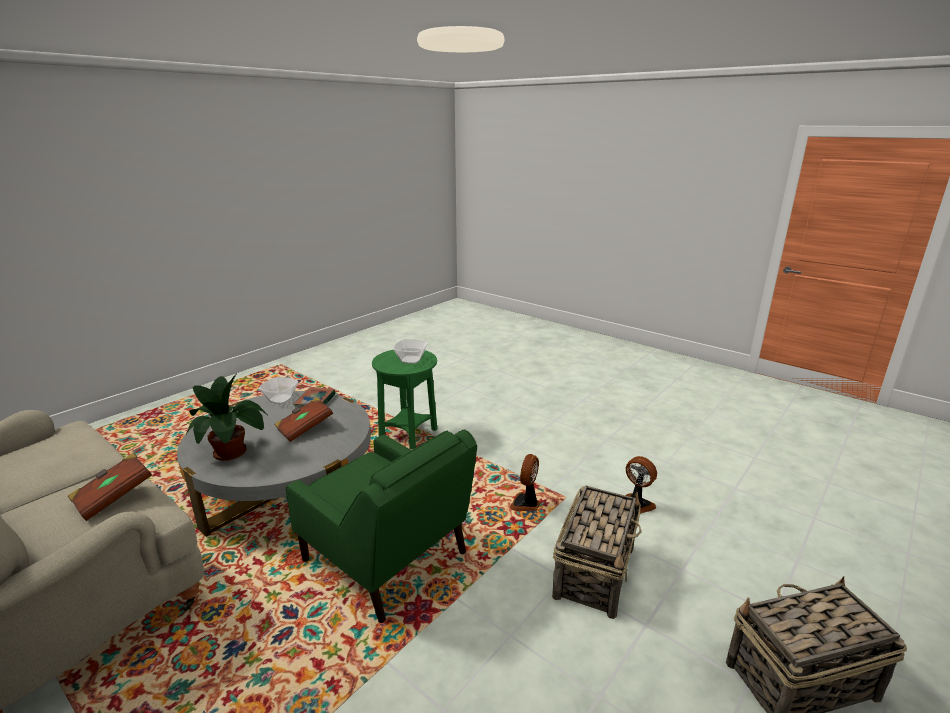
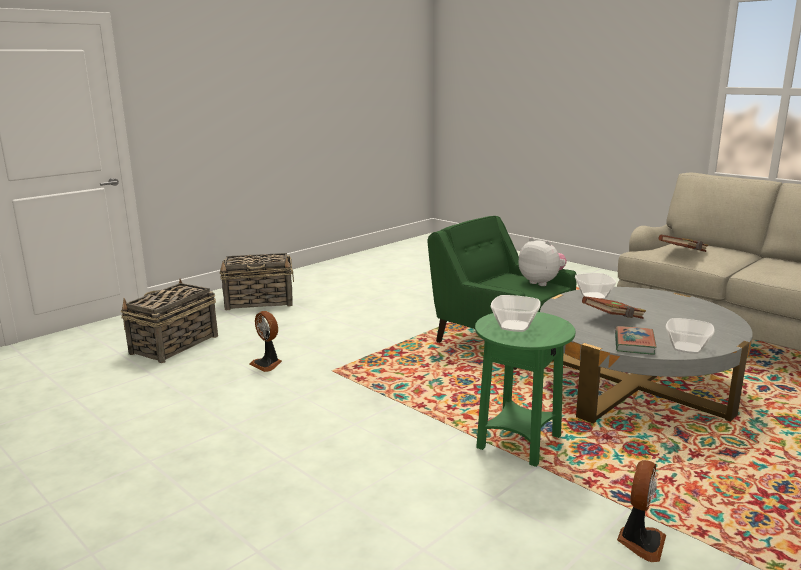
camera: 175 degrees left, 5 degrees down
potted plant [186,372,267,461] -> none
fan [509,454,540,511] -> fan moved to [617,460,666,562]
basket [552,485,642,619] -> basket moved to [121,279,218,363]
none -> plush toy [519,237,567,286]
none -> bowl [575,273,616,299]

